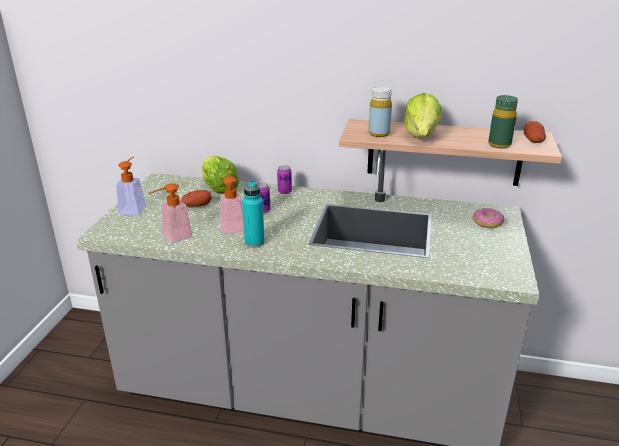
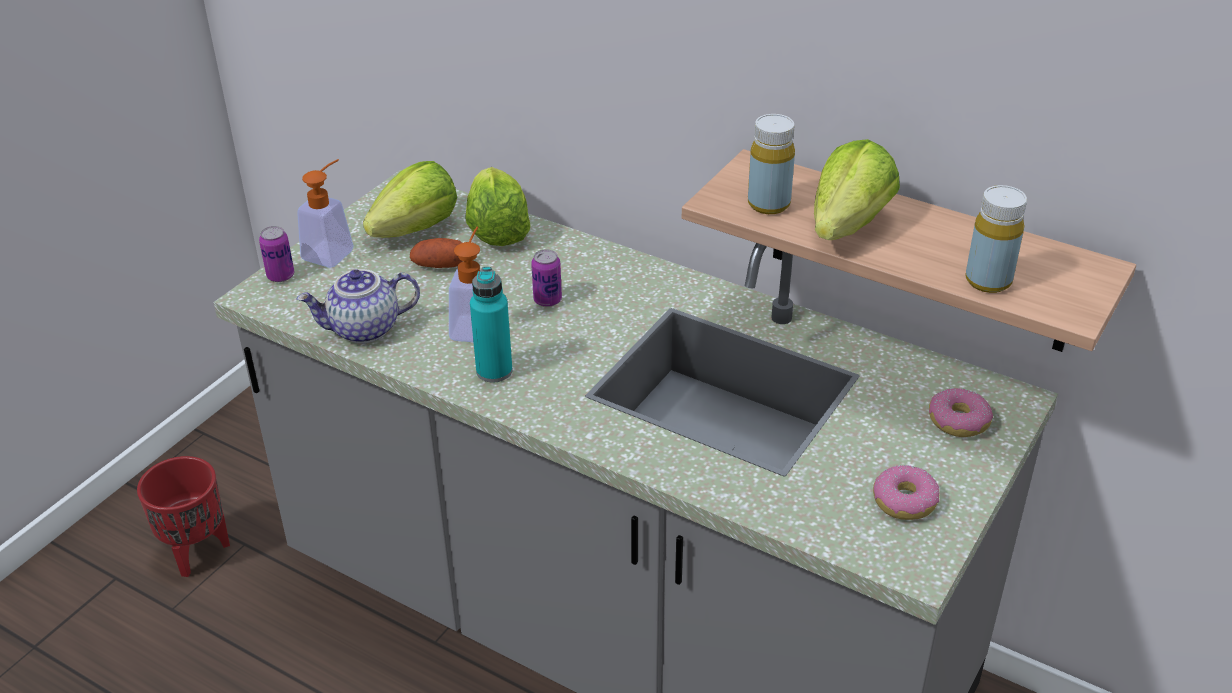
camera: 20 degrees right, 10 degrees up
soap dispenser [148,183,193,243] -> teapot [297,269,420,344]
can [277,165,292,194] -> can moved to [259,226,294,282]
green bottle [488,95,518,149] -> yellow bottle [965,185,1027,293]
potato [524,121,546,143] -> none
none -> red planter [137,456,230,577]
none -> lettuce [363,161,457,238]
none -> donut [873,465,939,520]

